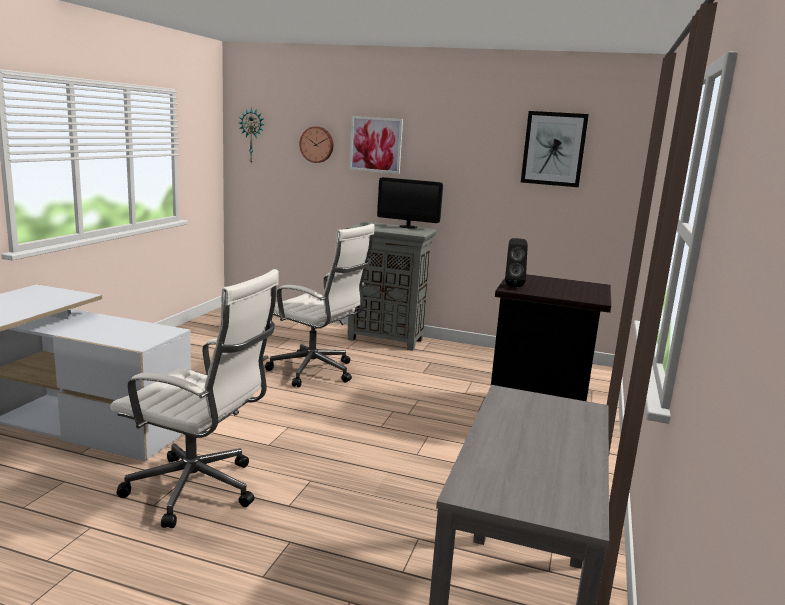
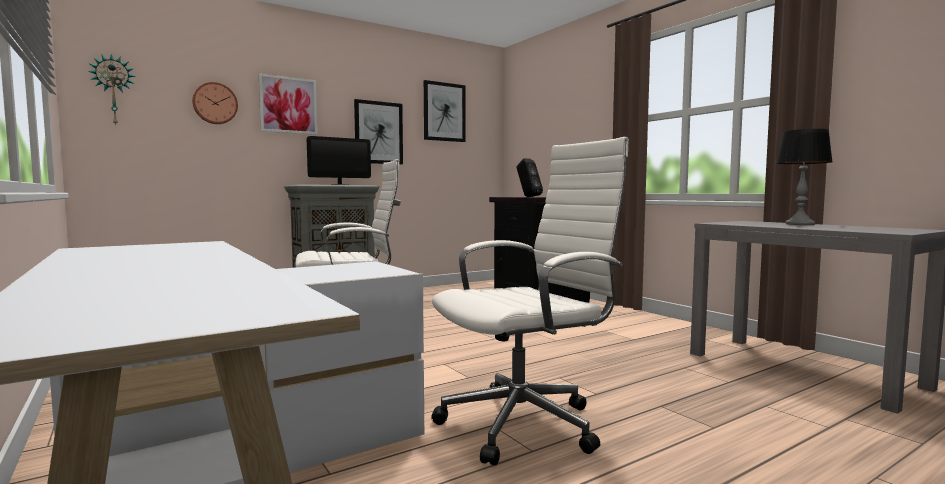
camera: 50 degrees left, 10 degrees down
none -> picture [354,99,403,164]
none -> table lamp [776,129,833,225]

